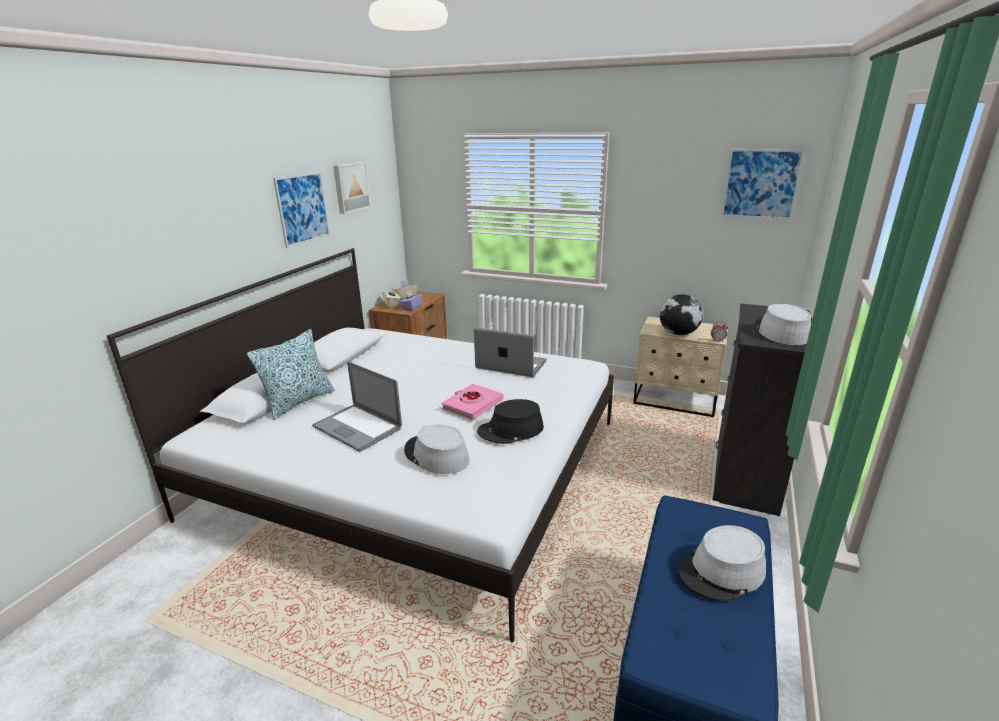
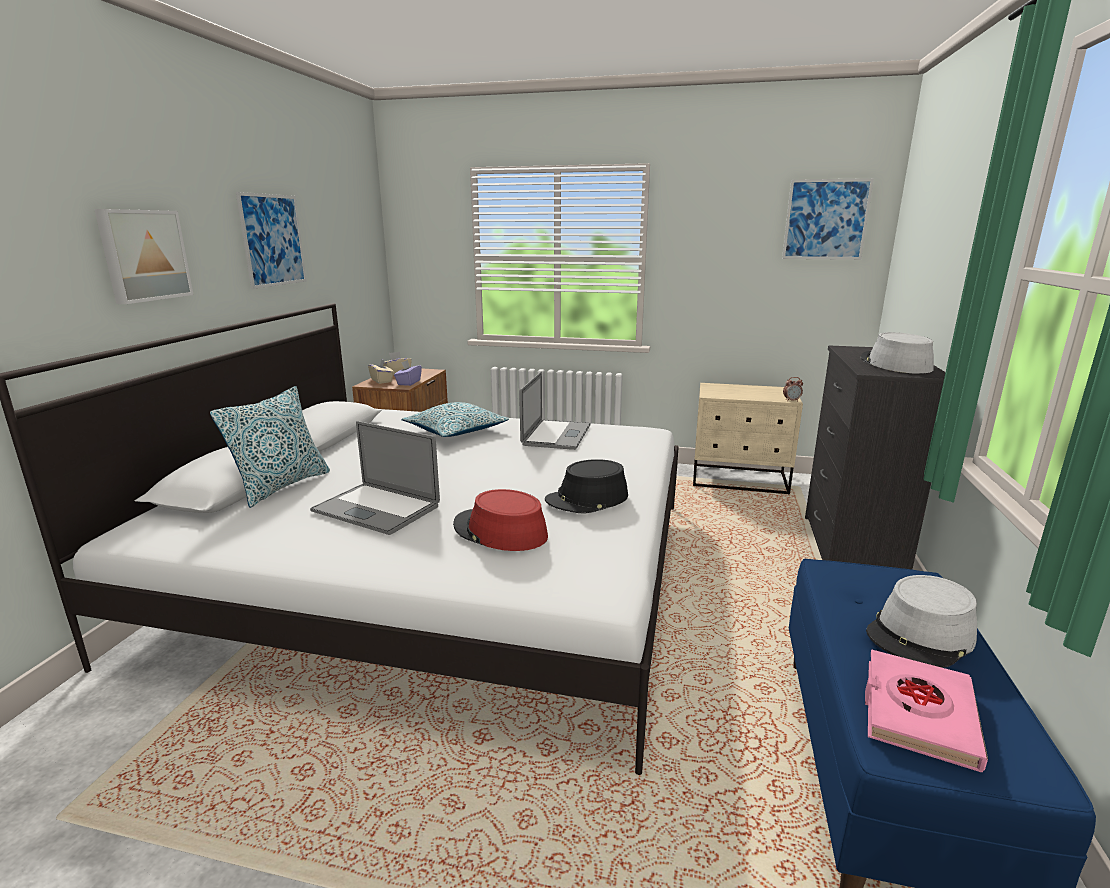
camera: 10 degrees left, 5 degrees down
picture [333,162,371,214] -> picture moved to [94,209,194,304]
grey hat [404,424,469,474] -> red hat [453,489,548,551]
pink book [441,384,503,420] -> pink book moved to [865,649,988,772]
laptop [474,327,547,377] -> laptop turned 90 degrees clockwise [519,372,590,450]
globe [660,294,703,335] -> none
none -> pillow [402,402,509,437]

